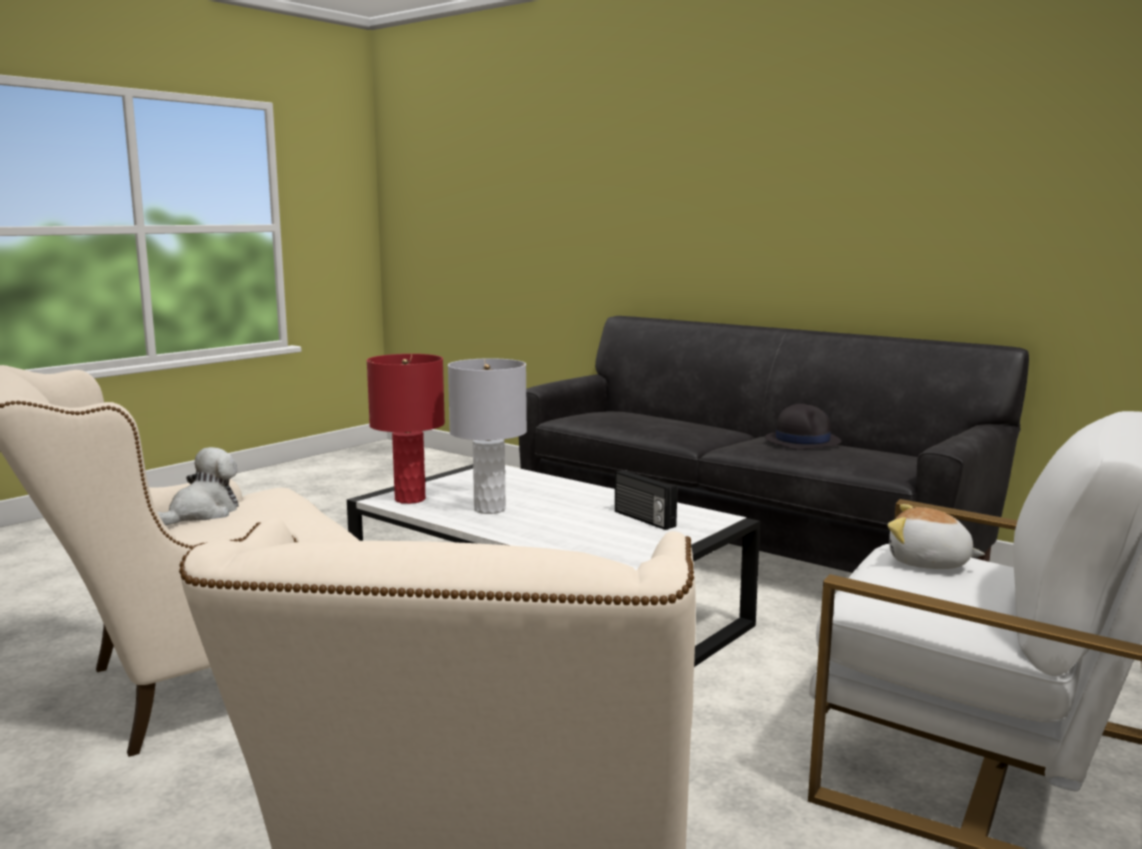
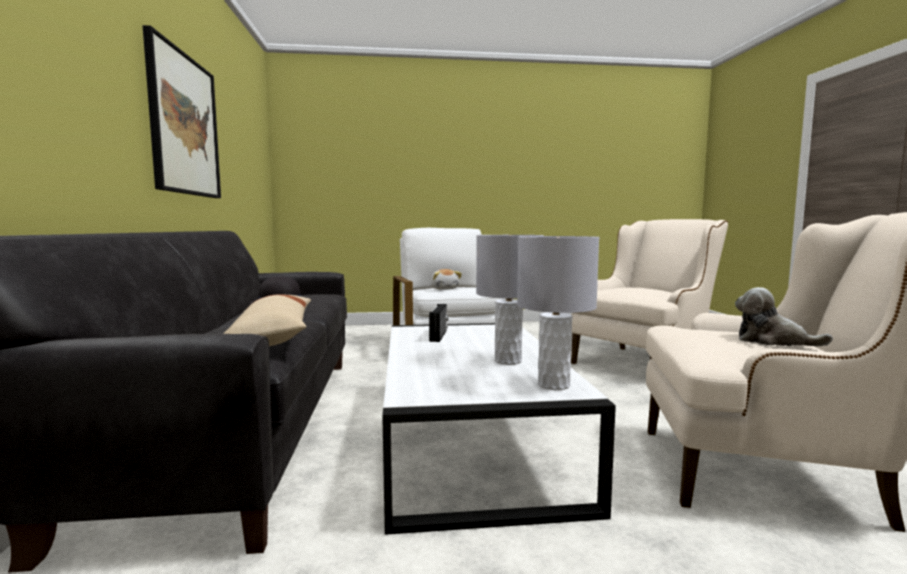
camera: 135 degrees left, 5 degrees down
plush toy [157,447,238,525] -> plush toy turned 45 degrees clockwise [735,287,833,346]
red table lamp [367,354,445,504] -> grey table lamp [517,236,599,390]
none -> picture [142,25,221,198]
none -> beige pillow [223,294,311,346]

